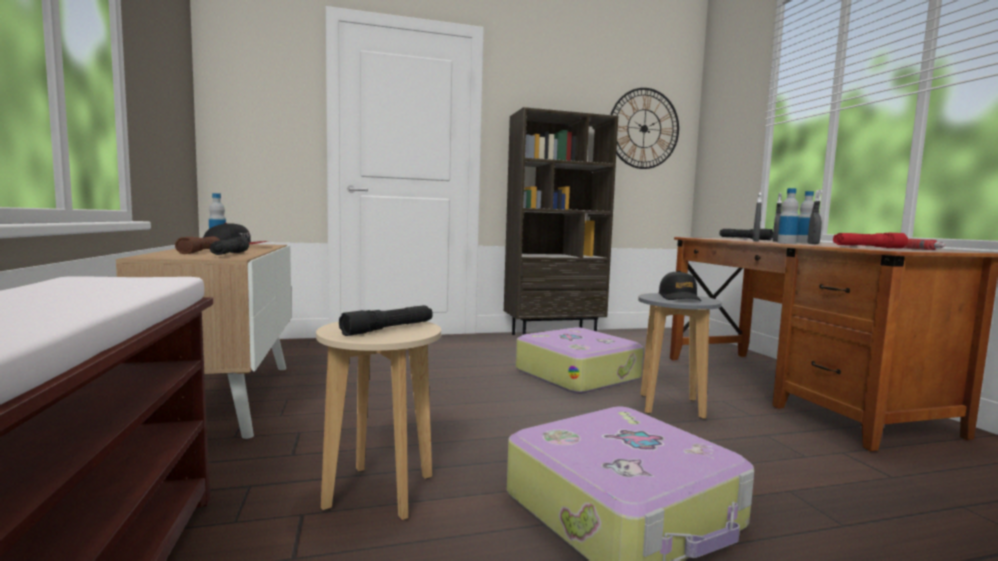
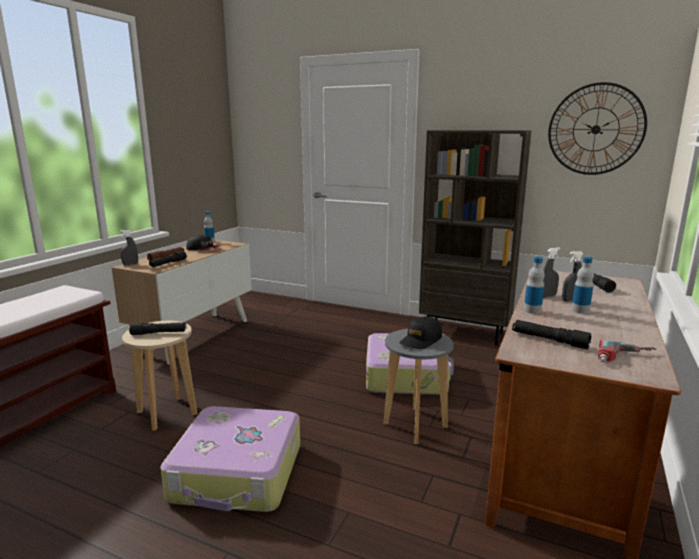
camera: 40 degrees right, 10 degrees up
grey spray bottle [807,189,822,244] -> grey spray bottle moved to [120,229,138,266]
red flashlight [833,233,908,248] -> black flashlight [512,320,591,350]

